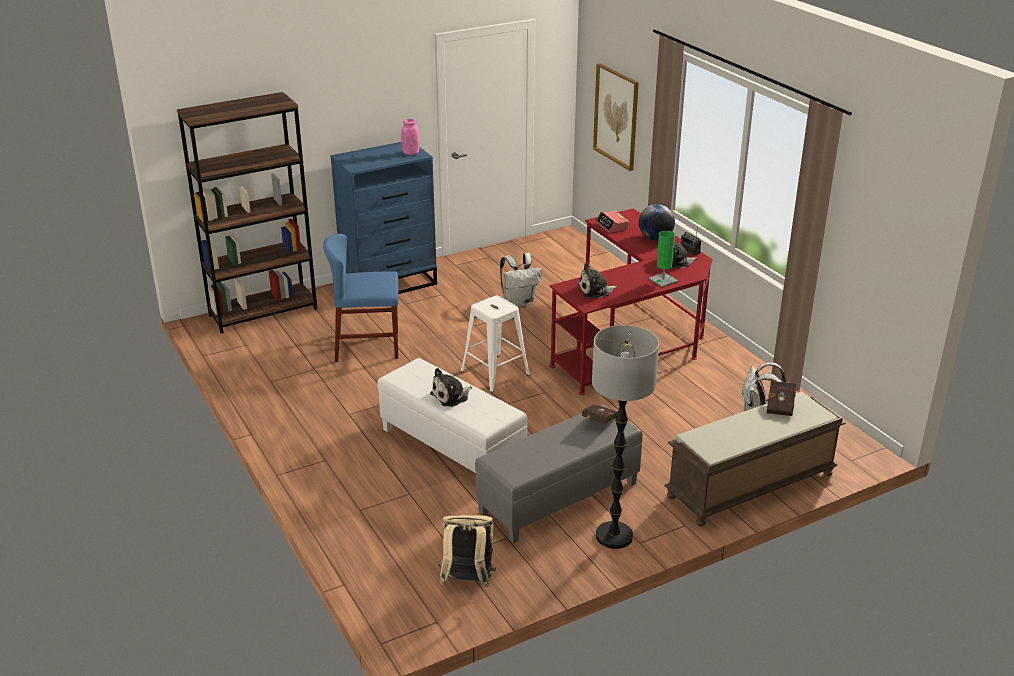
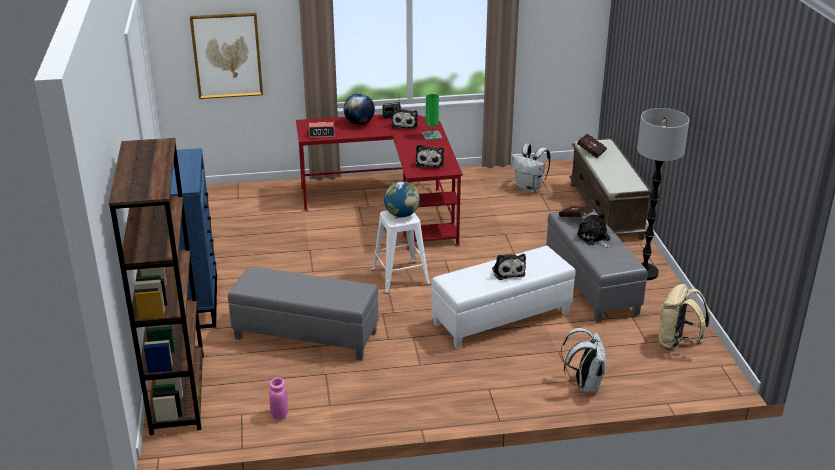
camera: 70 degrees left, 0 degrees up
blue chair [323,234,399,362] -> grey ottoman [228,266,379,360]
pink vase [401,119,420,155] -> pink vase moved to [269,378,288,420]
white backpack [500,253,542,307] -> white backpack moved to [561,328,606,393]
none -> globe [384,181,420,217]
none -> plush toy [577,213,610,248]

